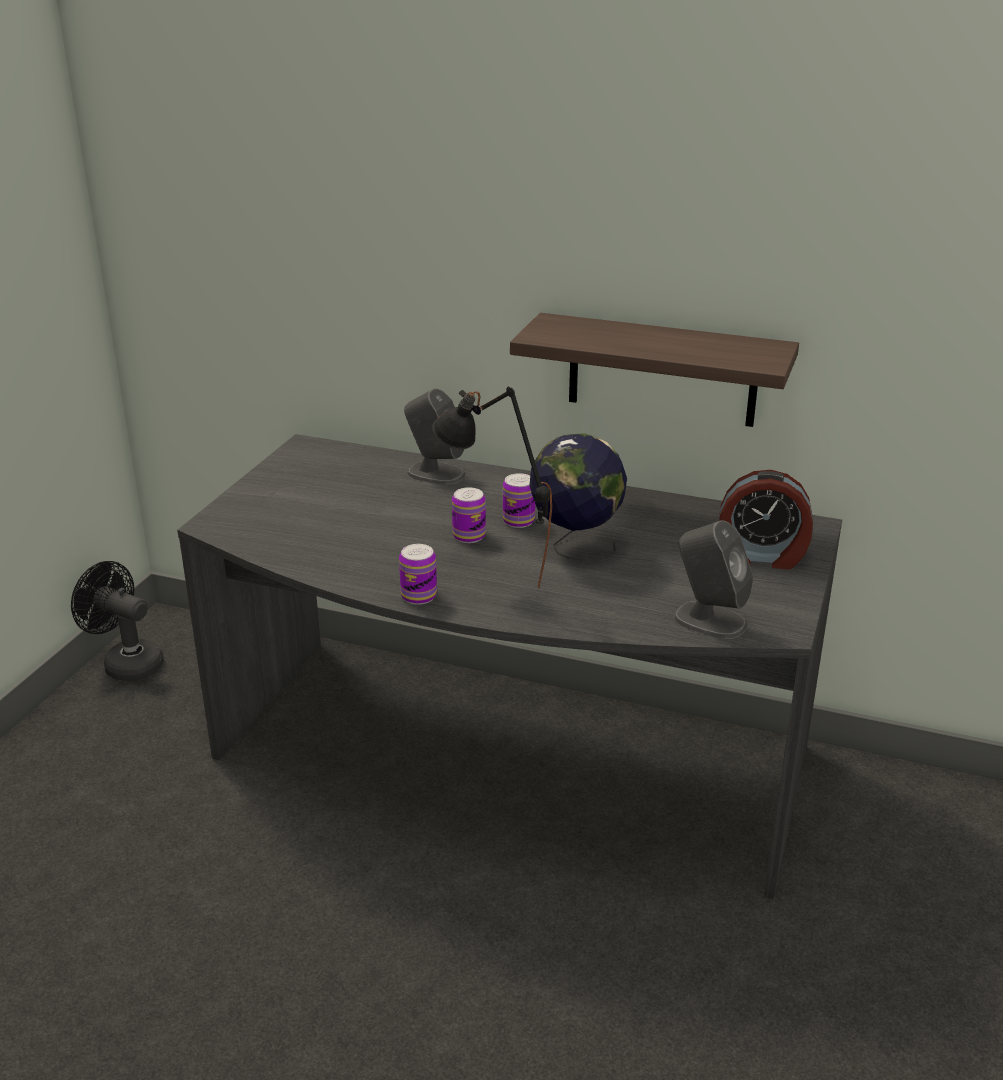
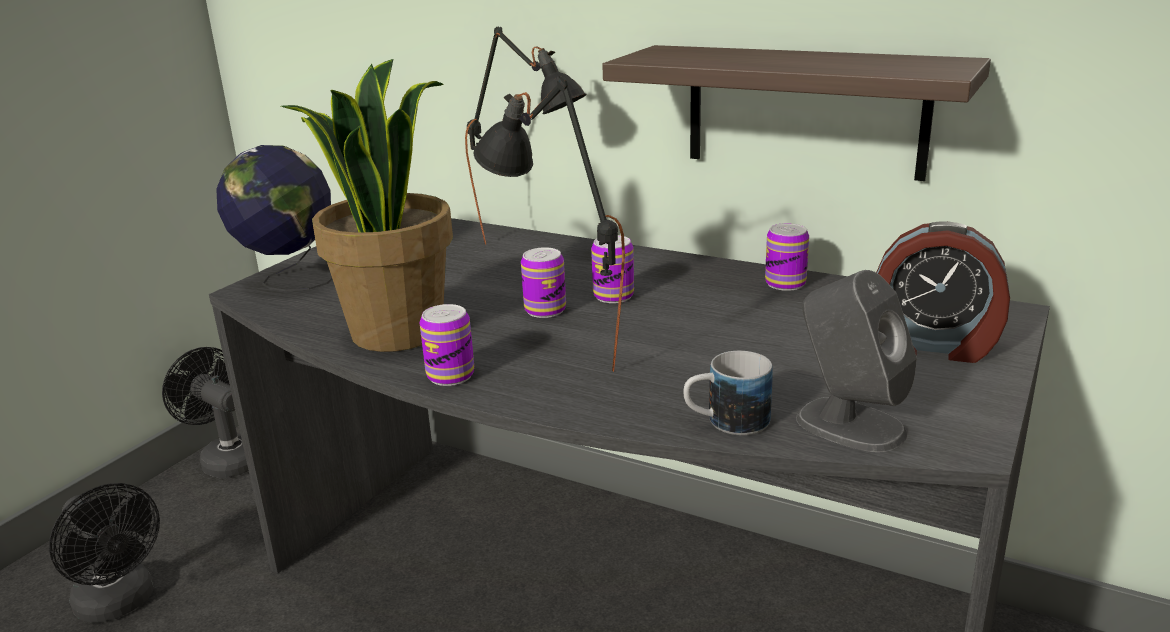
camera: 10 degrees right, 5 degrees down
grey speaker [404,389,465,485] -> black table lamp [465,27,587,245]
globe [530,433,627,561] -> globe moved to [216,145,333,291]
none -> black fan [49,483,160,623]
none -> potted plant [281,59,453,352]
none -> mug [684,351,773,435]
none -> can [765,223,809,291]

